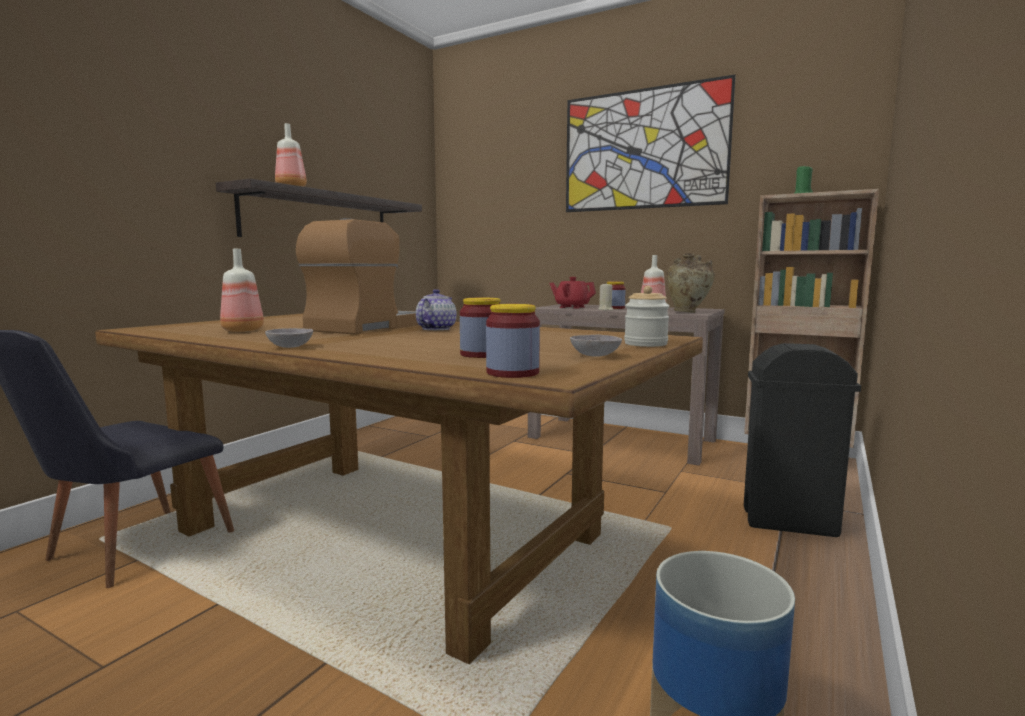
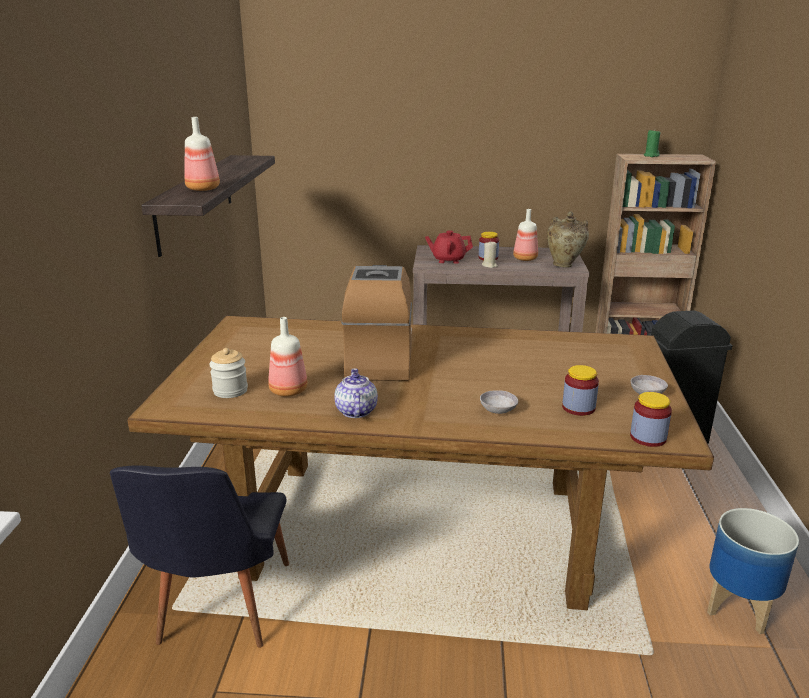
camera: 25 degrees left, 15 degrees up
grey bowl [265,328,313,348] -> grey bowl moved to [480,390,518,414]
teapot [416,289,457,330] -> teapot moved to [334,368,378,418]
picture [566,75,736,212] -> none
jar [624,286,670,347] -> jar moved to [209,348,248,398]

